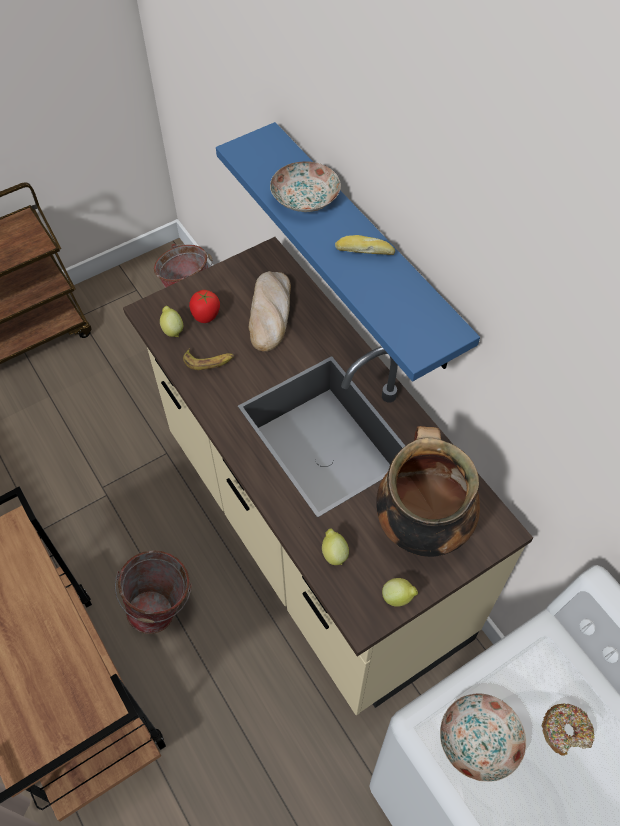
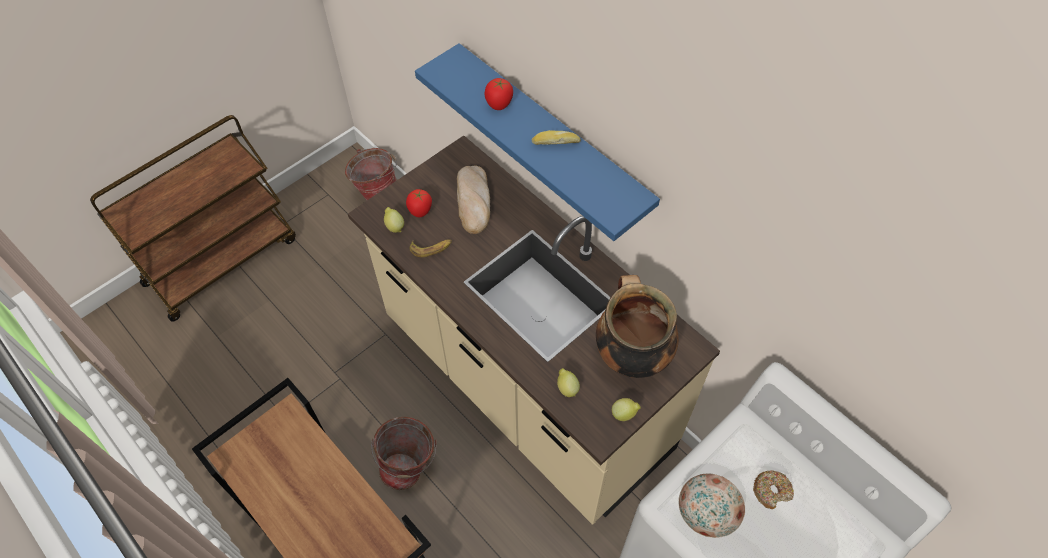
camera: 10 degrees left, 0 degrees up
plate [270,161,341,212] -> tomato [485,78,513,110]

